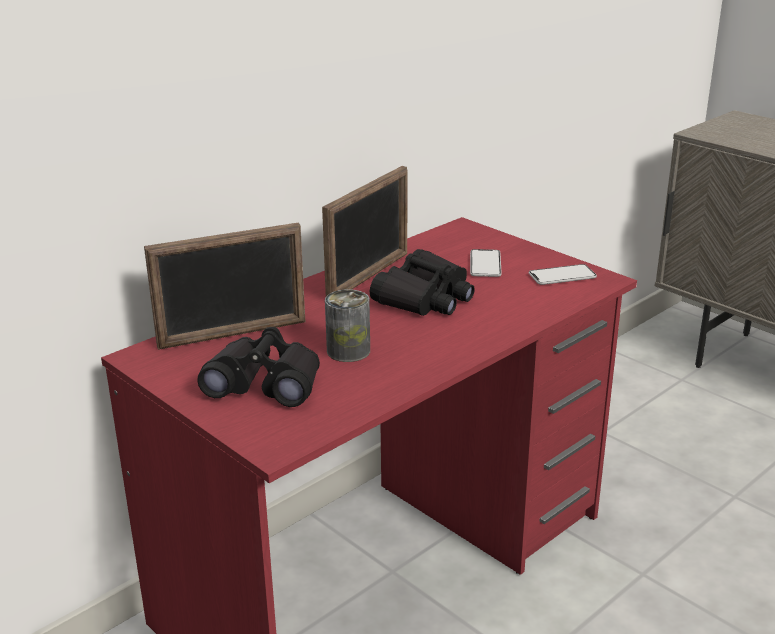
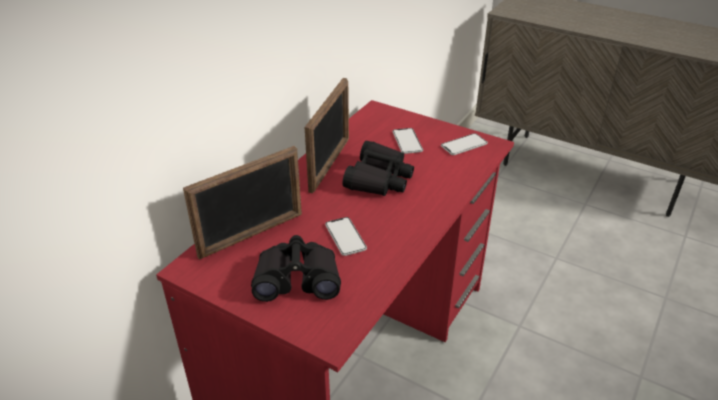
camera: 15 degrees left, 10 degrees up
can [325,289,370,362] -> phone [325,217,367,256]

